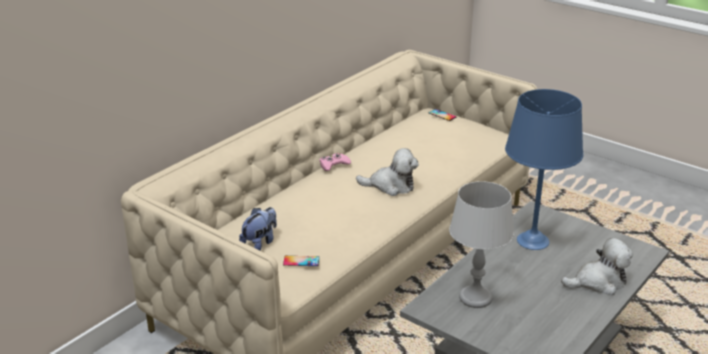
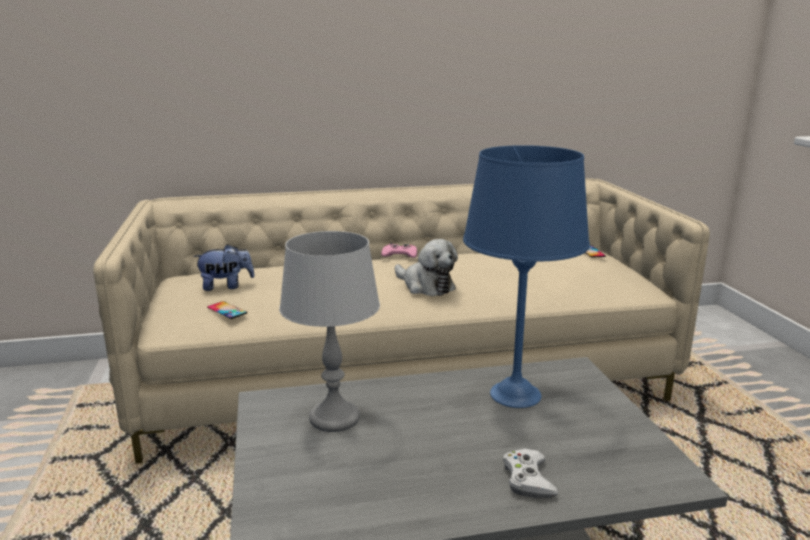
camera: 40 degrees right, 10 degrees down
plush toy [561,237,633,295] -> white game controller [503,449,558,499]

